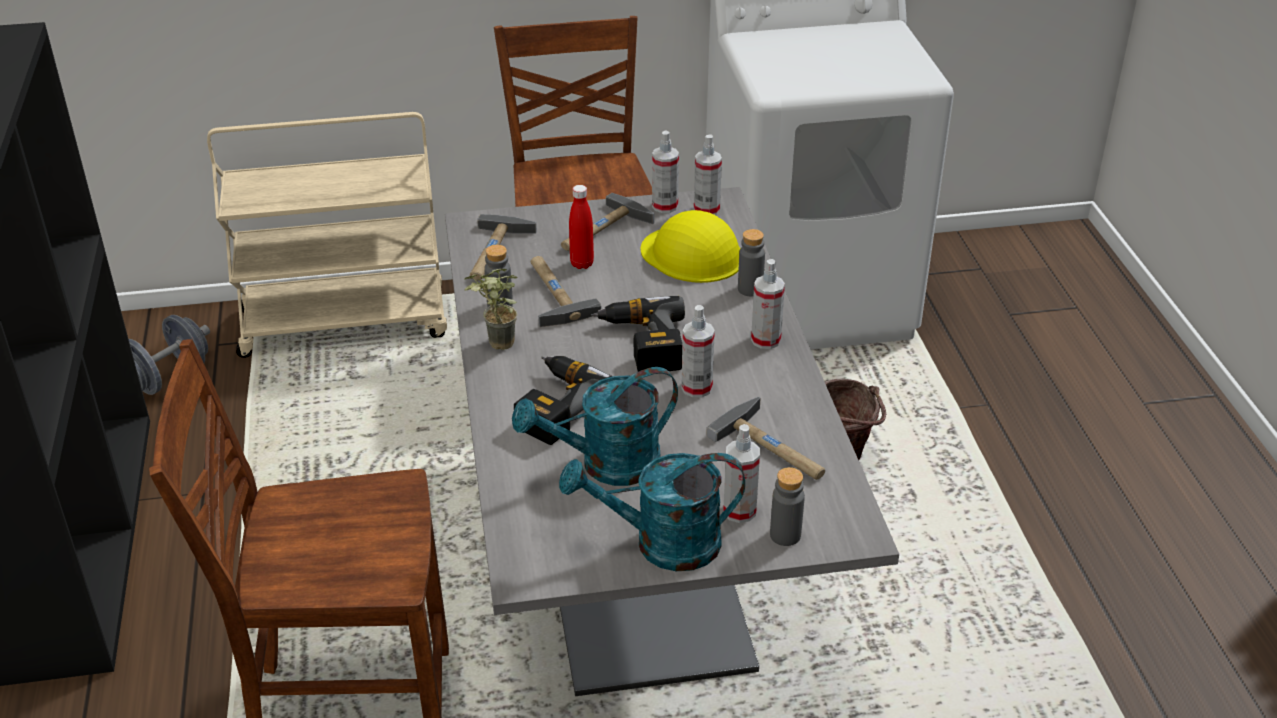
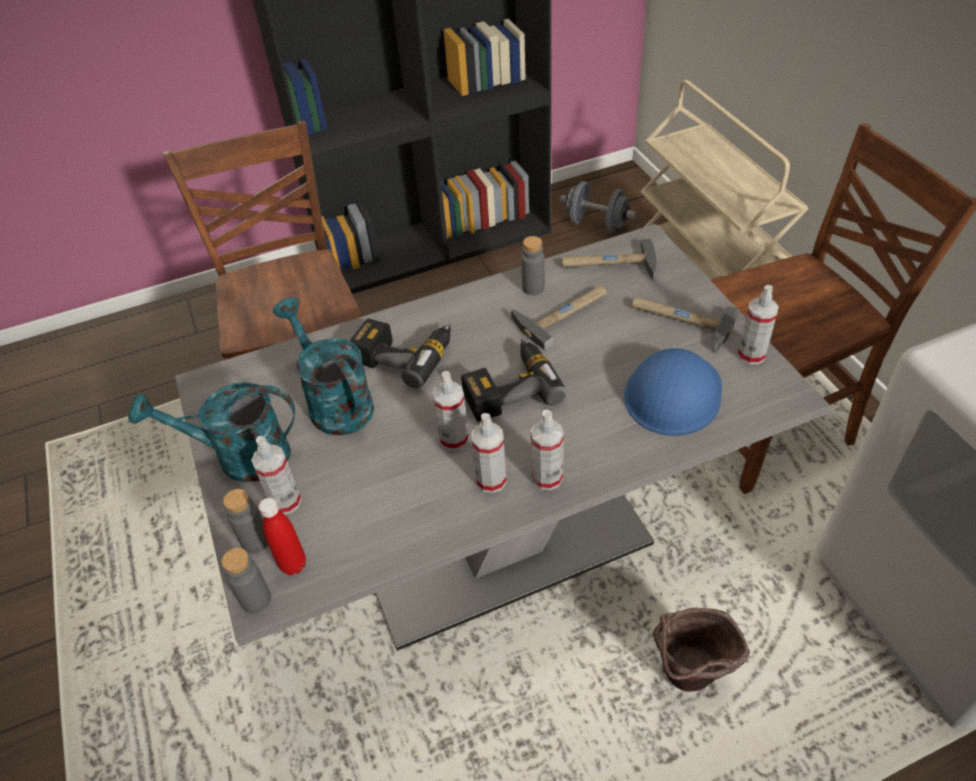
camera: 80 degrees right, 10 degrees up
potted plant [464,269,518,350] -> none
turquoise watering can [559,453,745,571] -> turquoise watering can turned 75 degrees counterclockwise [128,382,295,482]
red bottle [569,185,594,269] -> red bottle moved to [258,497,306,575]
yellow hard hat [641,210,741,283] -> blue hard hat [624,348,722,436]
spray bottle [694,134,722,215] -> spray bottle moved to [471,413,506,493]
hammer [706,397,825,480] -> none
grey bottle [738,229,765,296] -> grey bottle moved to [221,548,271,613]

